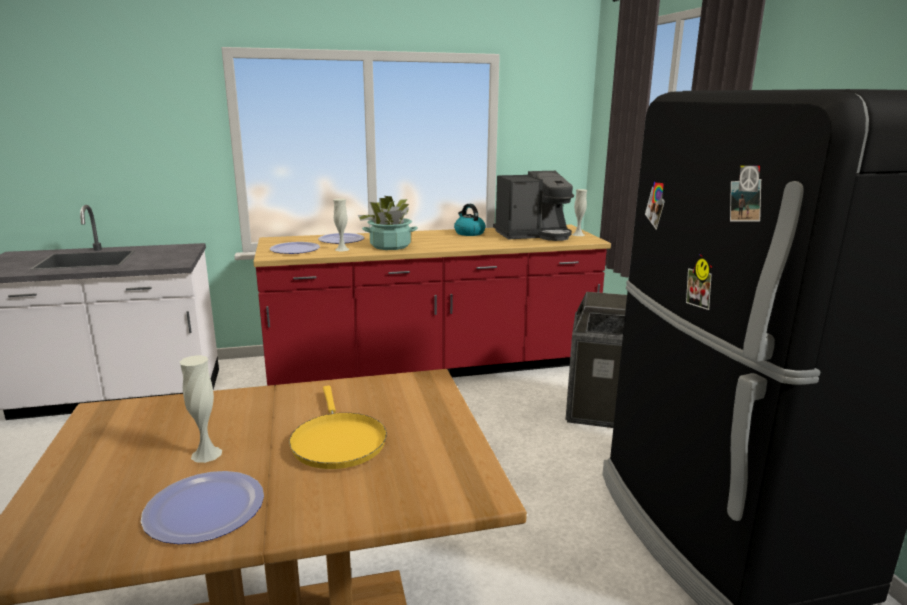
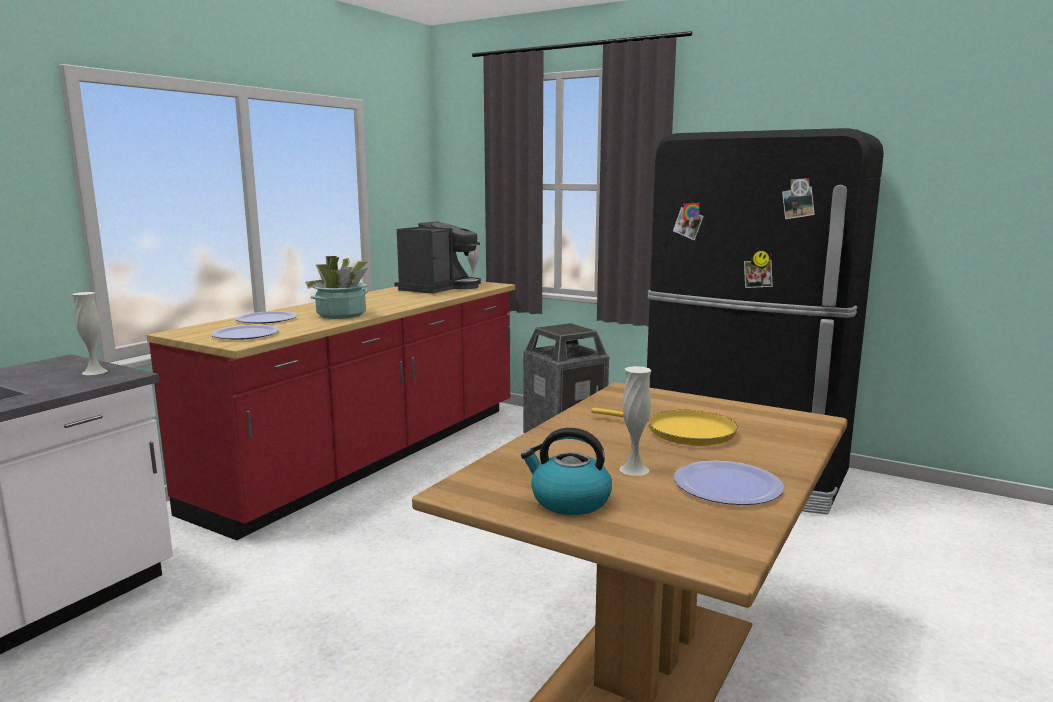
camera: 45 degrees left, 5 degrees down
white vase [333,198,349,251] -> white vase moved to [72,292,108,375]
kettle [454,204,486,236] -> kettle moved to [521,428,612,515]

